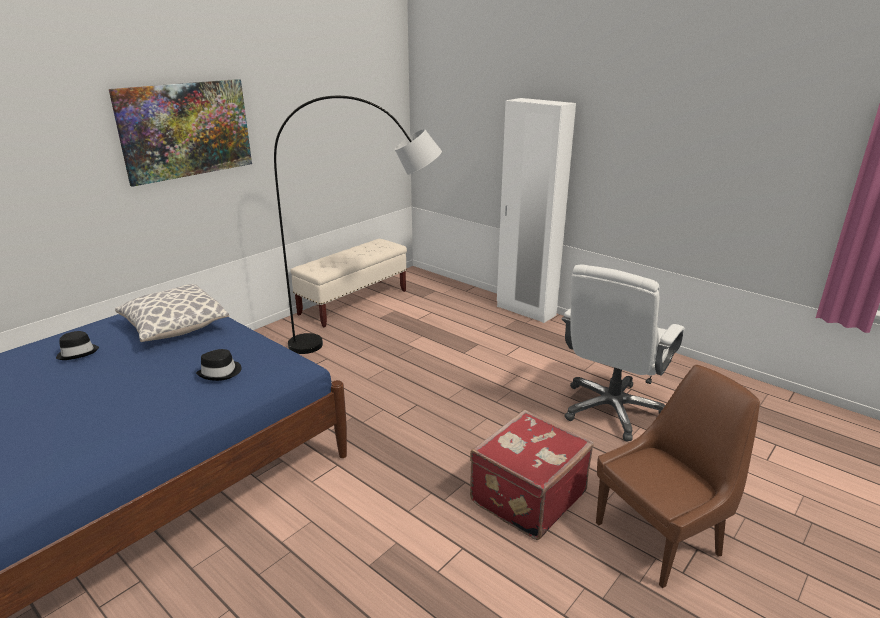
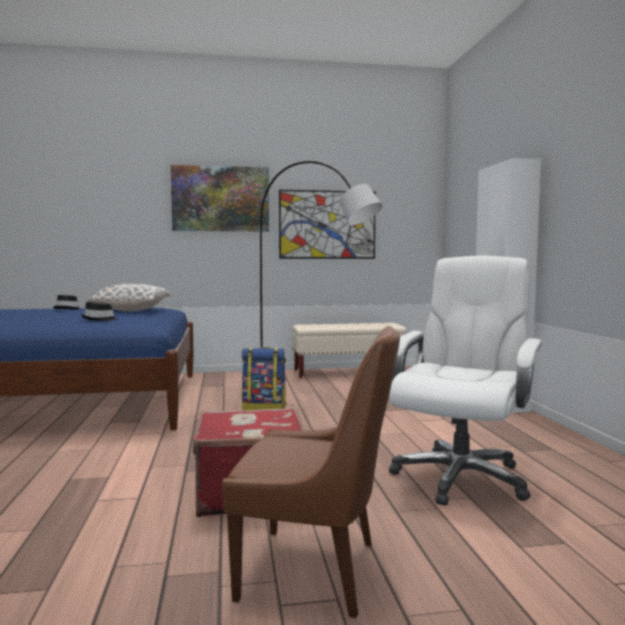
camera: 40 degrees right, 20 degrees down
white office chair [562,265,685,441] -> white office chair turned 135 degrees clockwise [389,256,542,506]
none -> backpack [242,347,286,410]
none -> picture [279,190,376,259]

